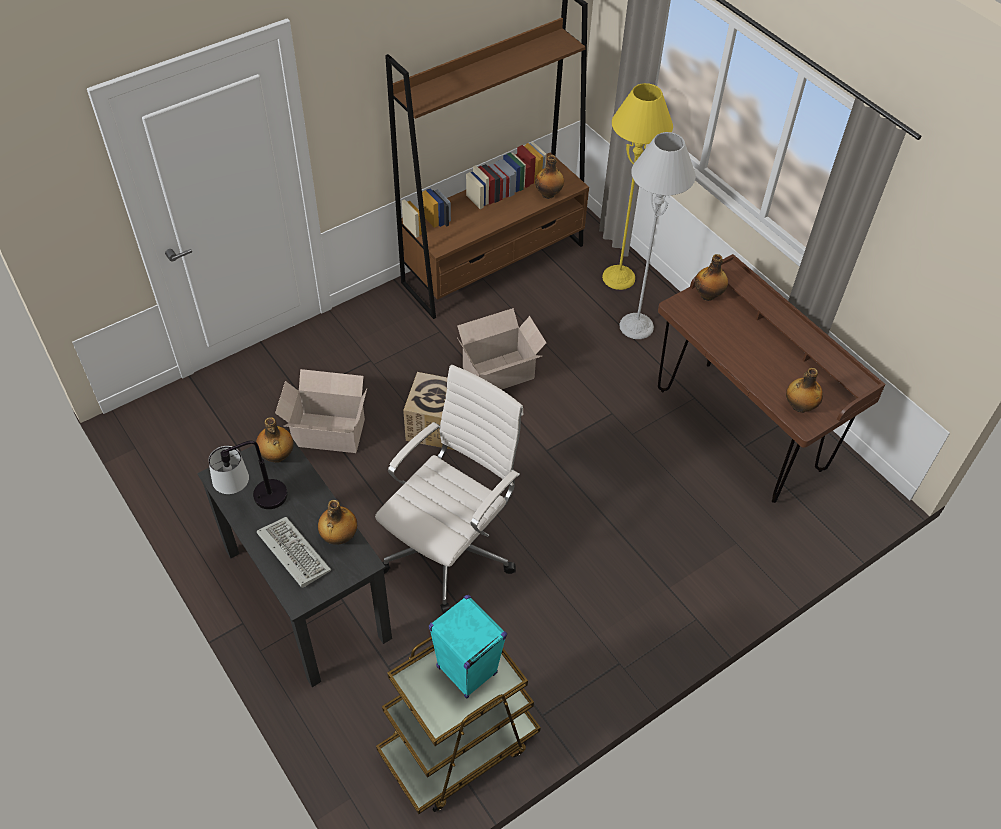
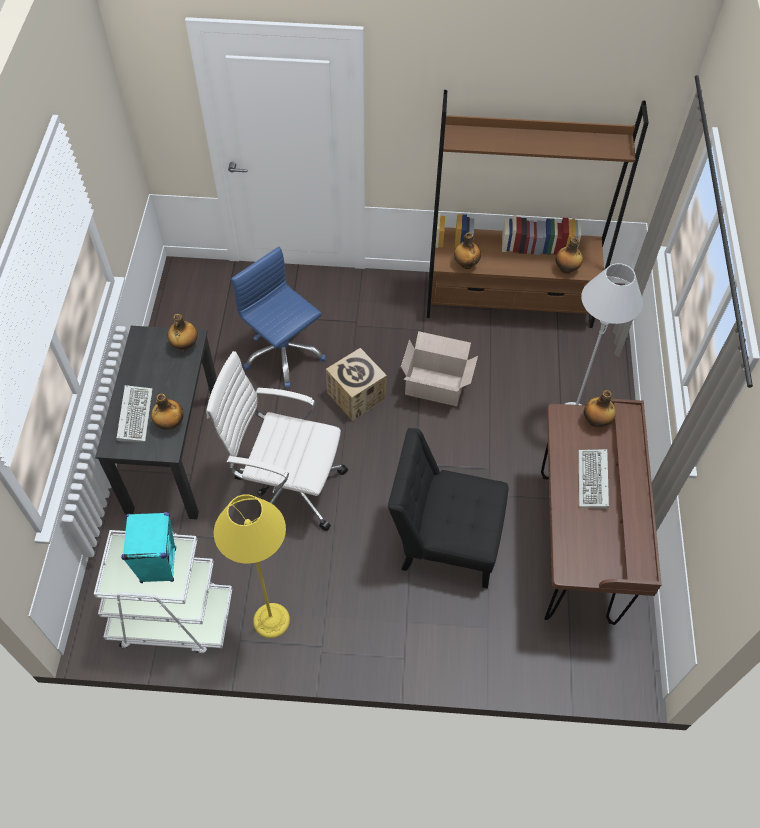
camera: 40 degrees right, 5 degrees up
table lamp [208,440,288,509] -> none
cardboard box [275,369,367,453] -> blue office chair [231,246,326,388]
white office chair [375,365,523,614] -> white office chair turned 150 degrees counterclockwise [206,351,348,531]
brown cart [376,637,541,814] -> white cart [94,530,232,654]
yellow floor lamp [602,83,673,290] -> yellow floor lamp moved to [214,494,290,638]
bottle [786,368,823,413] -> bottle moved to [454,232,481,269]
none -> black chair [388,428,508,588]
none -> keyboard [578,449,609,509]

